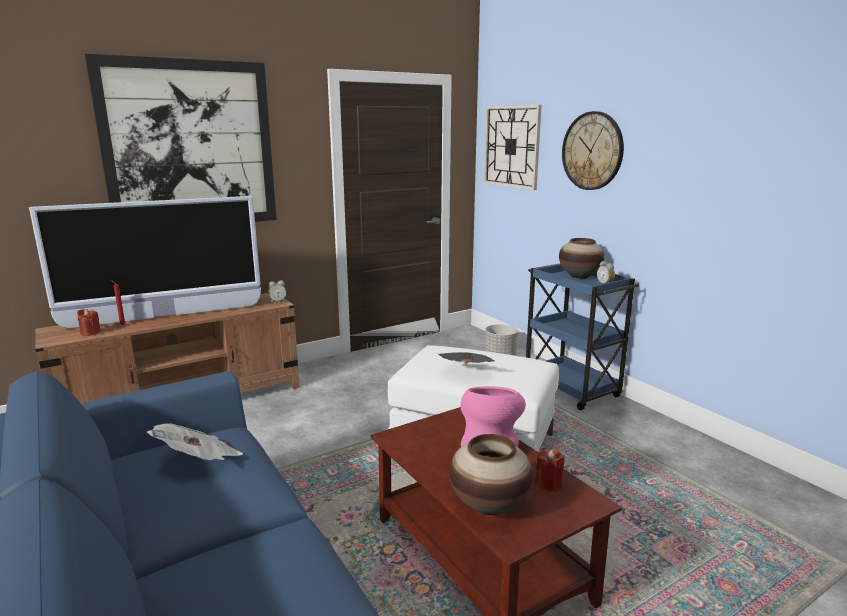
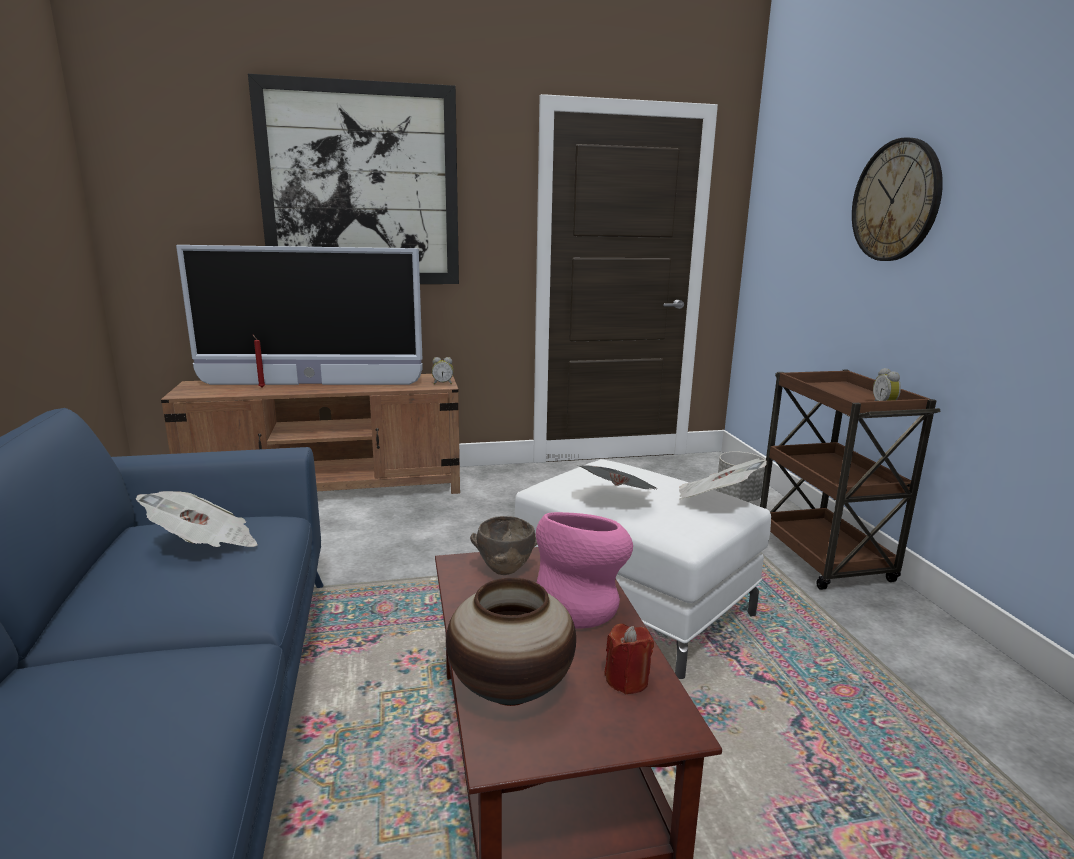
camera: 20 degrees right, 0 degrees up
red candle [77,309,101,336] -> none
wall clock [484,105,542,190] -> none
blue cart [526,263,639,410] -> brown cart [760,370,941,590]
vase [559,238,605,279] -> none
none -> brown bowl [470,516,537,575]
none -> newspaper [679,458,767,500]

